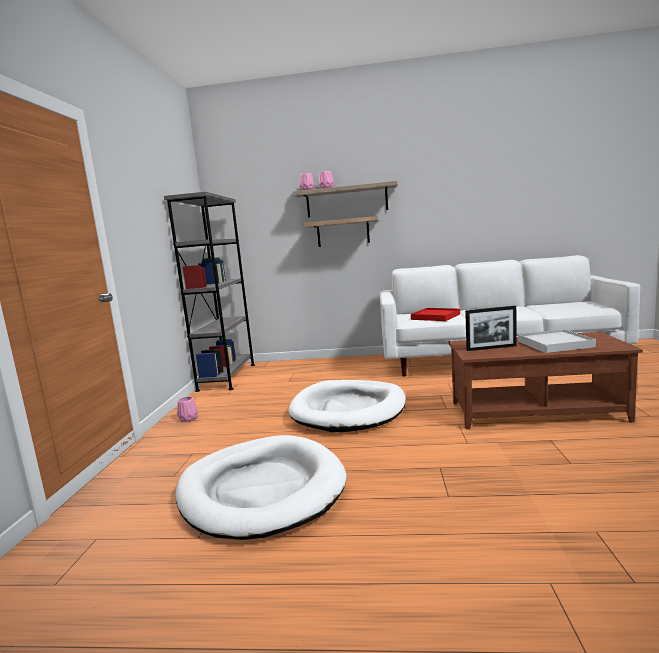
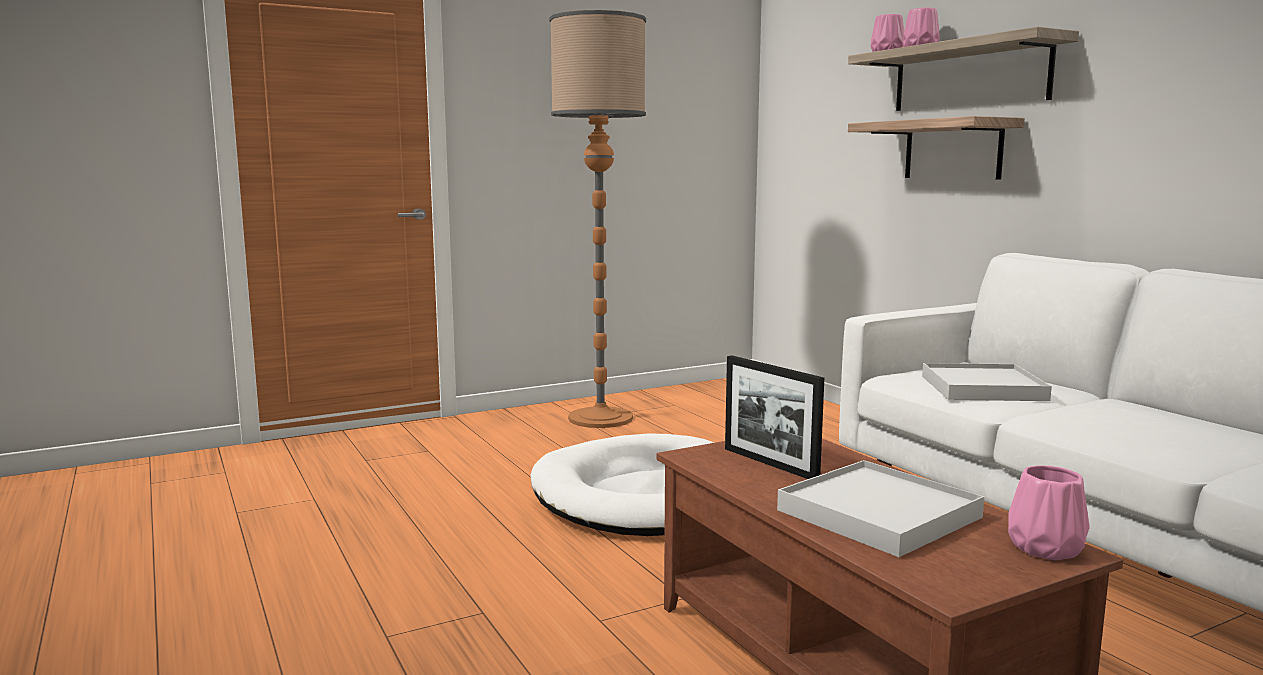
camera: 55 degrees right, 0 degrees up
grey bookcase [164,192,255,392] -> none
white dog bed [175,435,347,540] -> none
pink vase [177,397,198,422] -> pink vase moved to [1008,465,1090,560]
red tray [411,308,460,321] -> white tray [922,363,1052,401]
none -> floor lamp [549,10,646,428]

